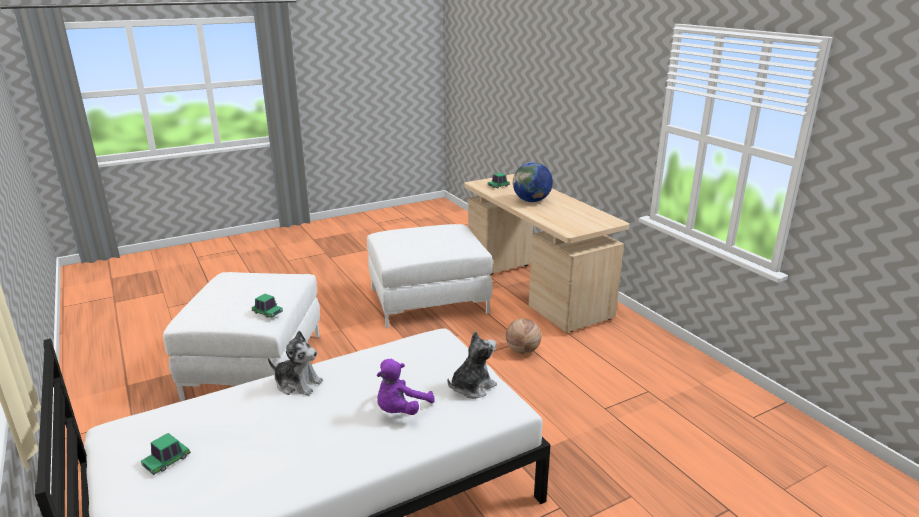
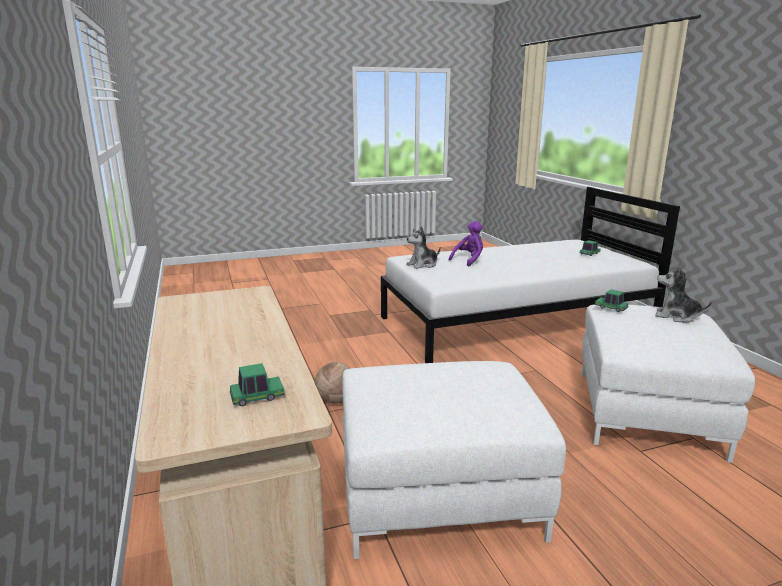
camera: 170 degrees left, 5 degrees down
plush toy [268,331,323,396] -> plush toy moved to [655,266,712,323]
globe [513,162,553,202] -> none

